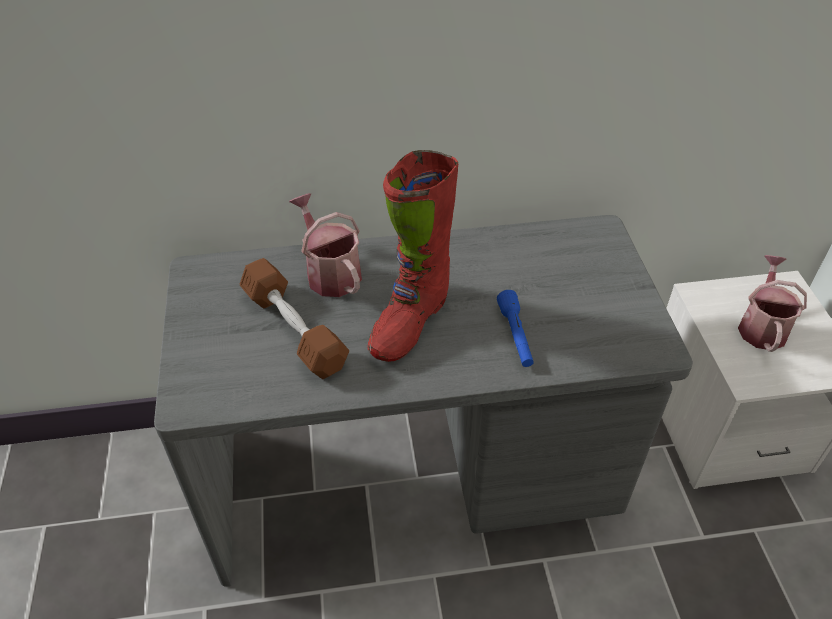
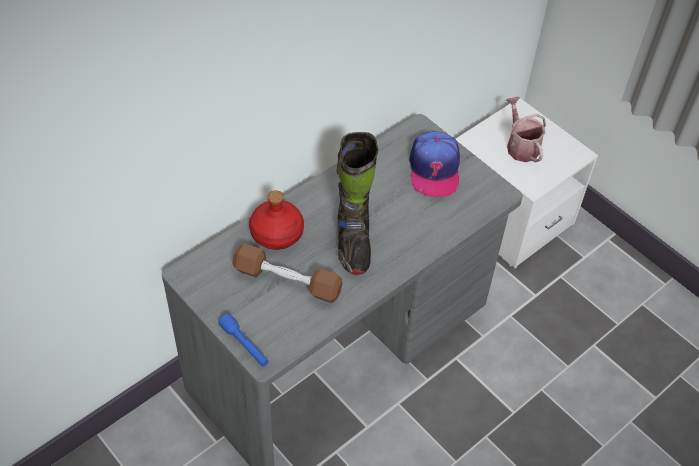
camera: 35 degrees left, 5 degrees up
watering can [289,193,362,297] -> red bottle [249,190,304,250]
red boot [368,150,458,362] -> black boot [337,132,378,275]
blue flashlight [497,290,534,367] -> blue flashlight moved to [218,314,269,367]
none -> cap [409,131,460,197]

